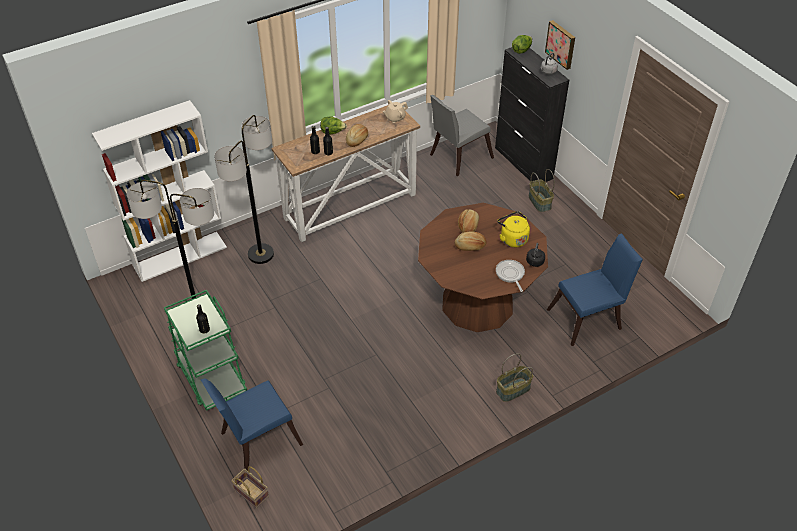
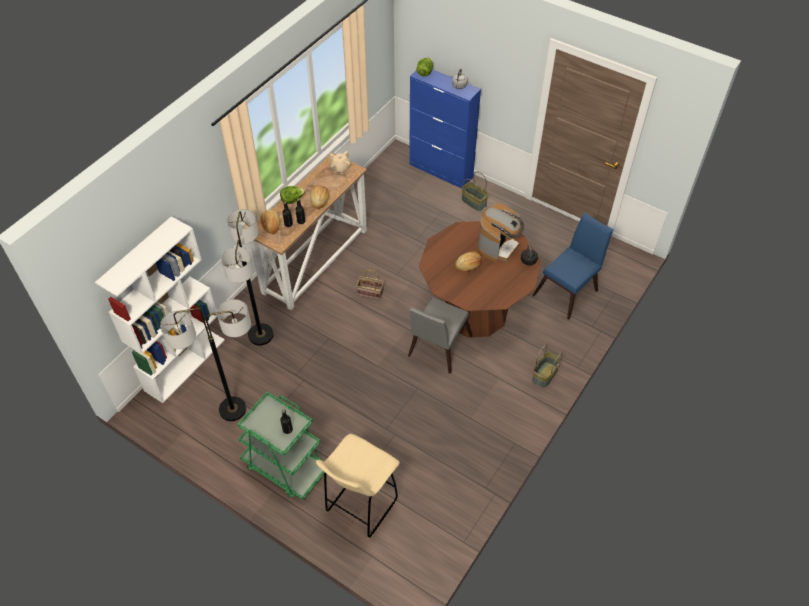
camera: 25 degrees left, 5 degrees up
blue chair [201,378,303,470] -> beige stool [316,434,400,539]
basket [231,466,269,509] -> basket moved to [356,270,384,300]
grey chair [430,95,494,176] -> grey chair moved to [408,298,472,374]
bread [458,209,479,233] -> bread moved to [260,210,280,234]
black cabinet [495,47,569,182] -> blue cabinet [409,69,481,188]
frying pan [496,260,525,292] -> none
yellow kettle [497,211,530,247] -> coffee machine [478,203,524,263]
picture [545,20,575,70] -> none

